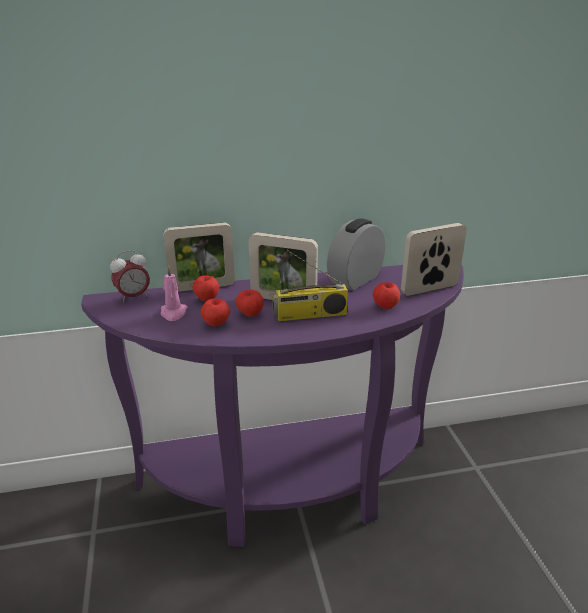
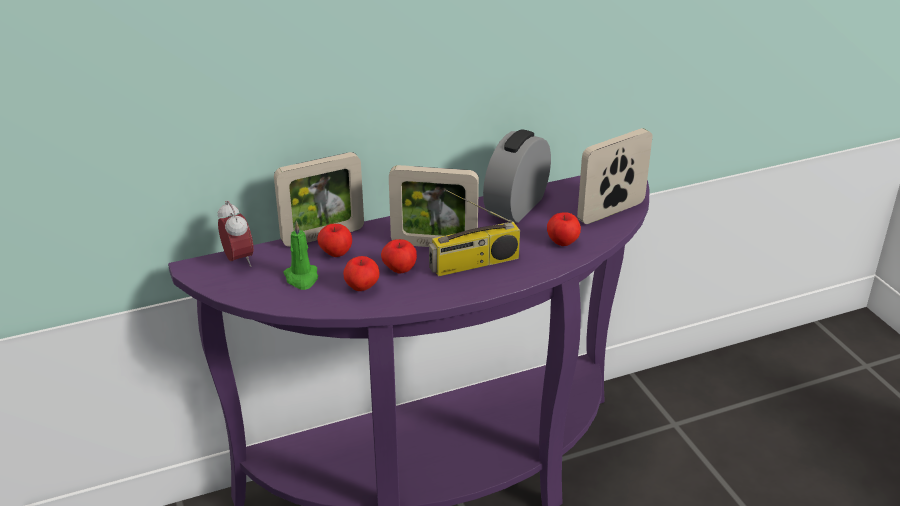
camera: 10 degrees left, 5 degrees up
alarm clock [110,250,150,303] -> alarm clock turned 75 degrees counterclockwise [218,200,254,267]
pink candle [161,265,187,321] -> green candle [283,221,318,290]

